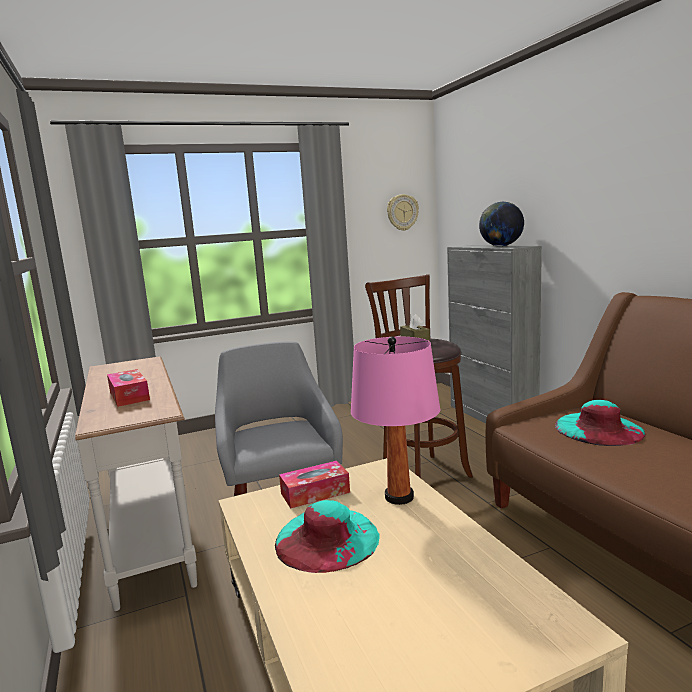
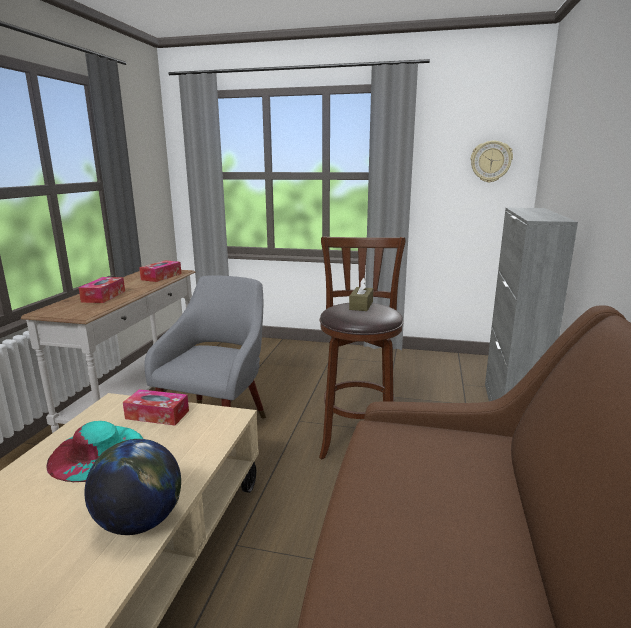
camera: 35 degrees right, 5 degrees up
pink table lamp [351,336,440,505] -> none
globe [479,202,524,247] -> globe moved to [85,439,181,535]
turquoise hat [555,400,645,446] -> none
none -> tissue box [139,260,182,282]

